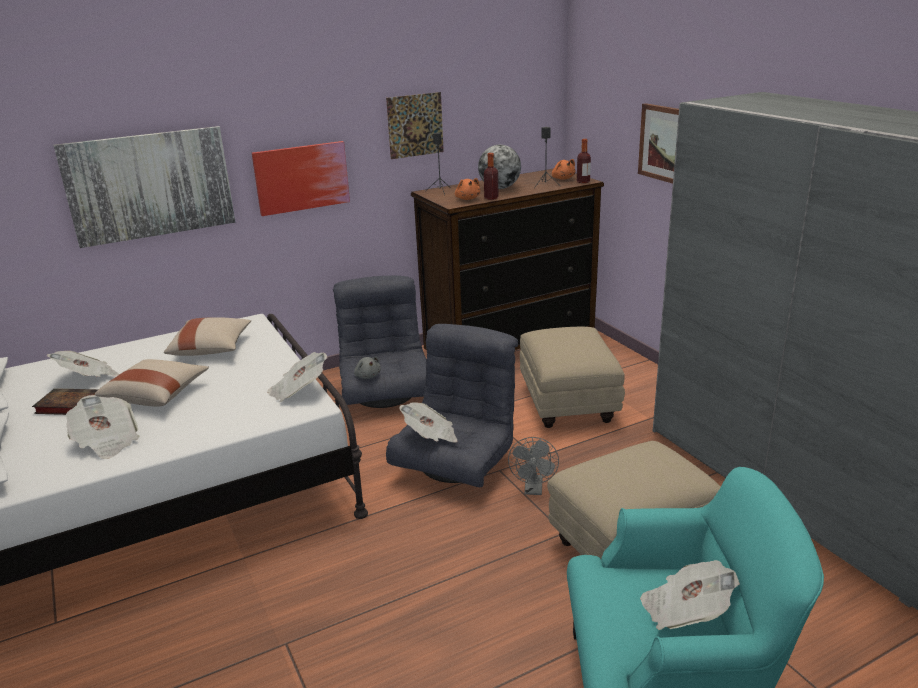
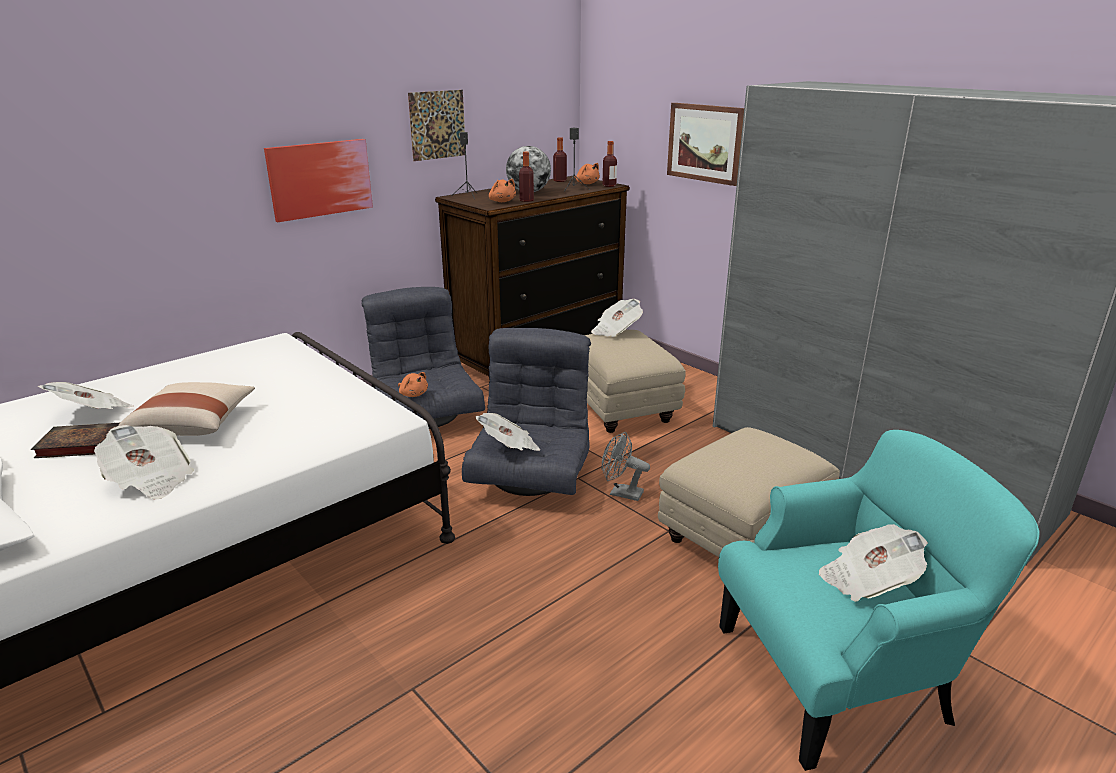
camera: 15 degrees left, 0 degrees up
picture [53,126,236,248] -> none
beige pillow [164,318,251,356] -> none
newspaper [267,352,328,402] -> newspaper moved to [591,299,643,337]
grey plush toy [354,357,381,379] -> orange plush toy [398,372,428,397]
grey fan [508,437,559,495] -> grey fan turned 120 degrees clockwise [602,432,650,501]
none -> bottle [553,137,567,182]

